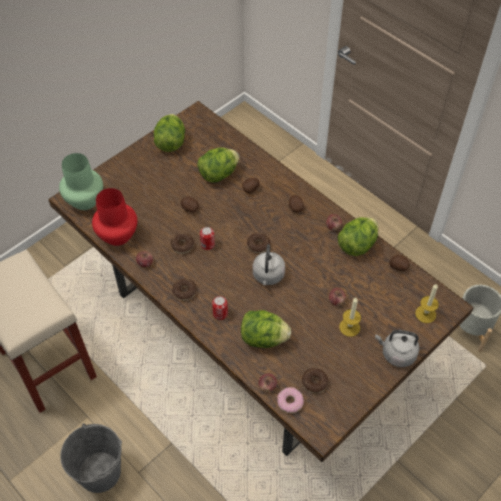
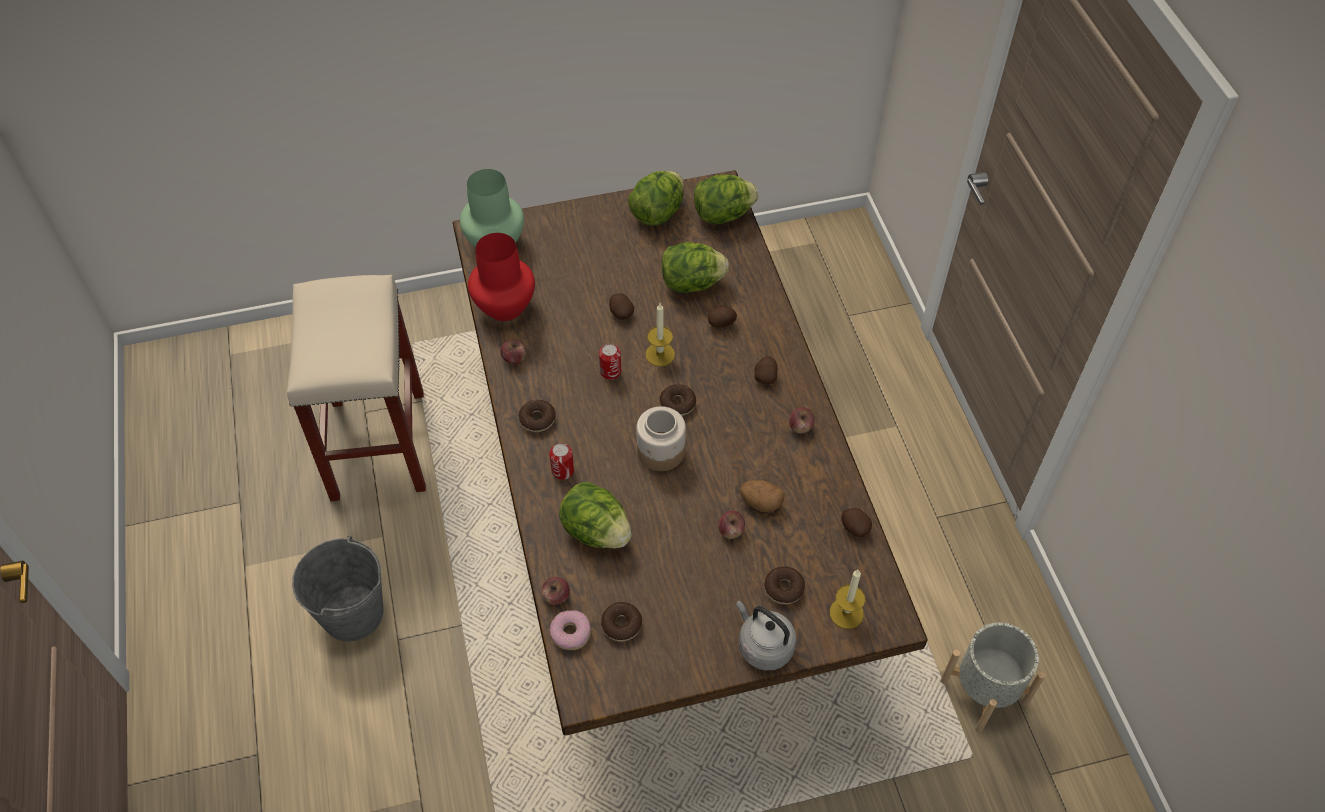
camera: 30 degrees right, 0 degrees up
donut [171,233,194,254] -> donut moved to [764,566,805,604]
grey kettle [253,244,285,285] -> jar [636,406,686,471]
lettuce [338,217,379,256] -> lettuce moved to [694,175,758,224]
candle [339,298,361,337] -> candle moved to [645,303,675,366]
none -> potato [740,480,784,512]

